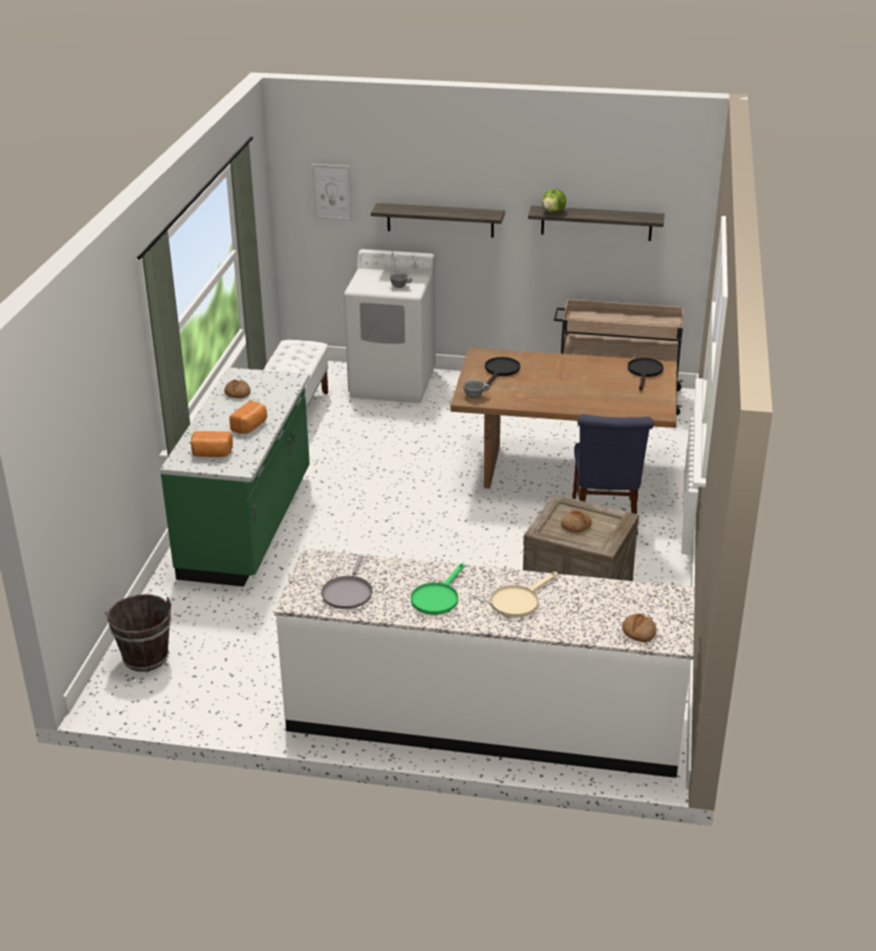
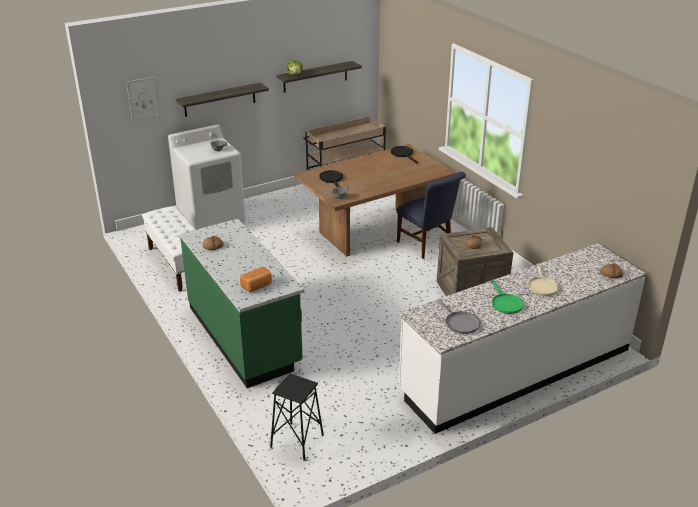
camera: 40 degrees left, 0 degrees up
brown bucket [105,594,172,672] -> black stool [270,373,324,461]
bread [229,401,267,434] -> none

